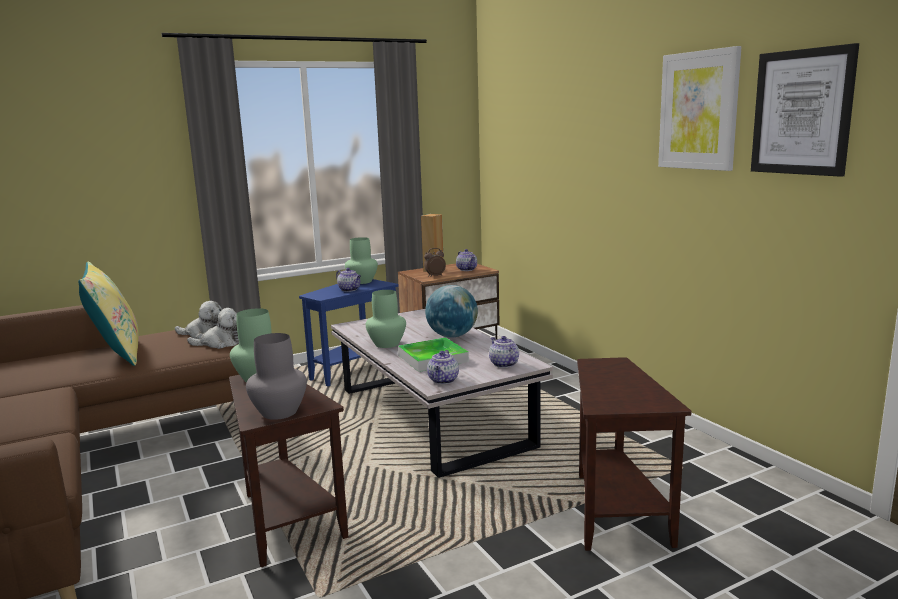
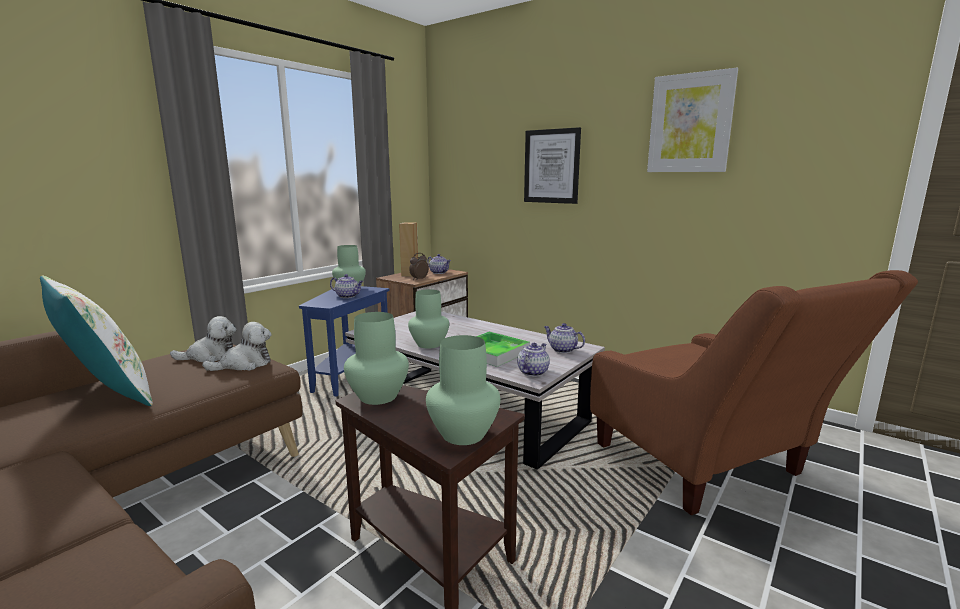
camera: 25 degrees left, 0 degrees up
yellow pillow [78,261,139,366] -> white pillow [40,276,153,406]
grey vase [246,333,307,420] -> green vase [426,335,500,445]
globe [425,285,478,337] -> none
teapot [427,350,459,384] -> teapot turned 135 degrees counterclockwise [517,343,550,377]
brown side table [577,357,692,551] -> brown armchair [590,270,918,515]
picture [751,43,859,177] -> picture moved to [524,127,581,204]

